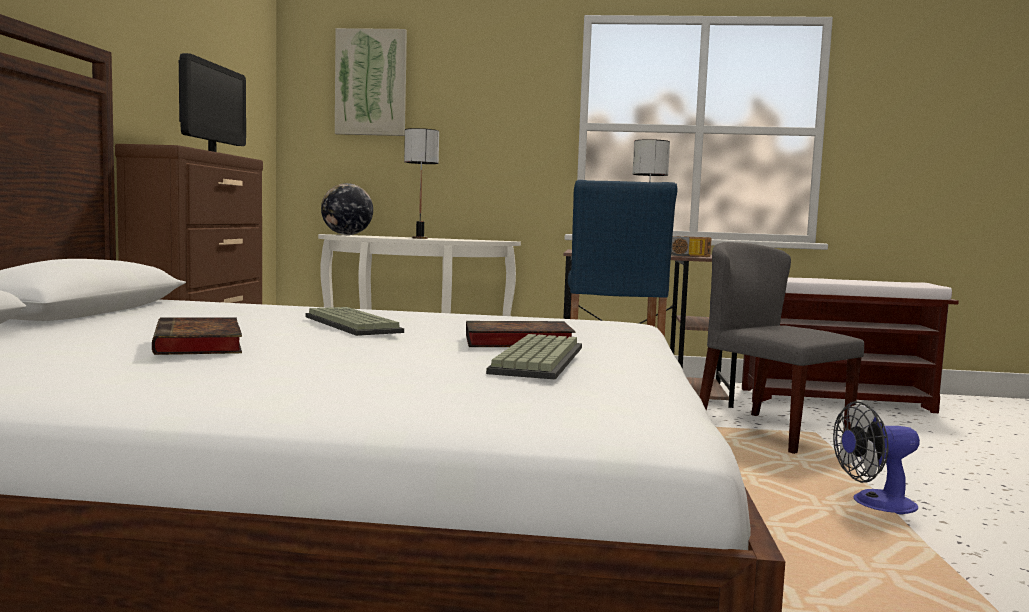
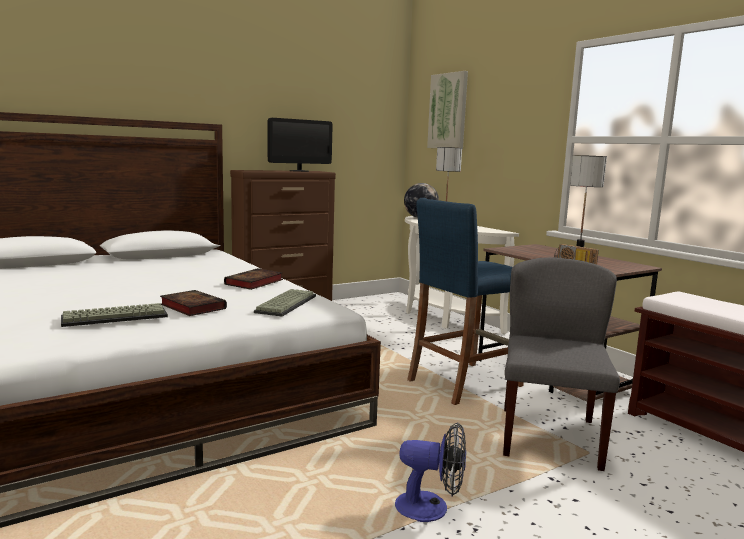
camera: 50 degrees right, 5 degrees up
book [152,317,242,355] -> book moved to [224,268,283,290]
keyboard [305,307,404,336] -> keyboard moved to [254,289,316,317]
fan [833,401,920,514] -> fan turned 150 degrees clockwise [395,422,466,522]

